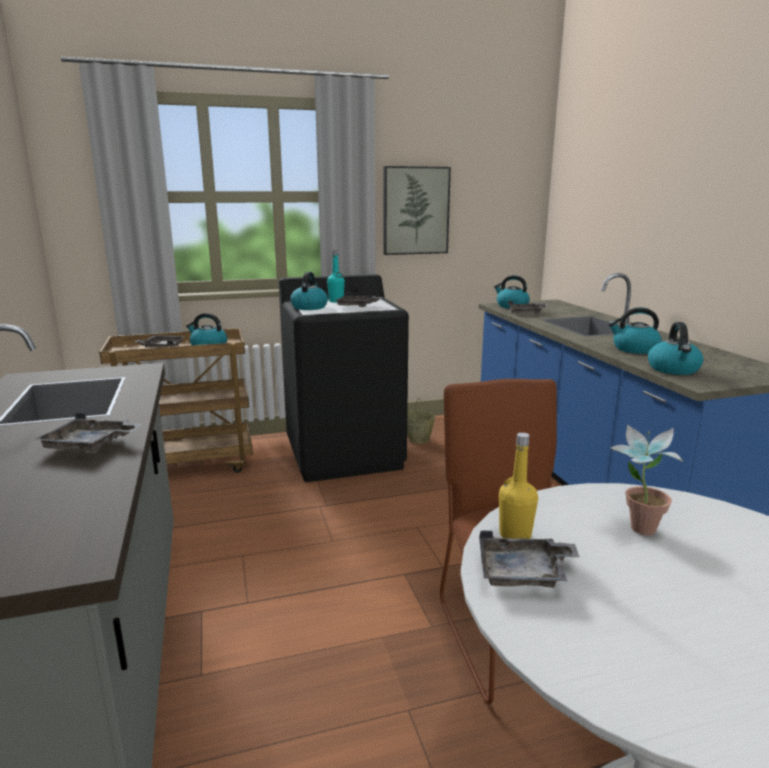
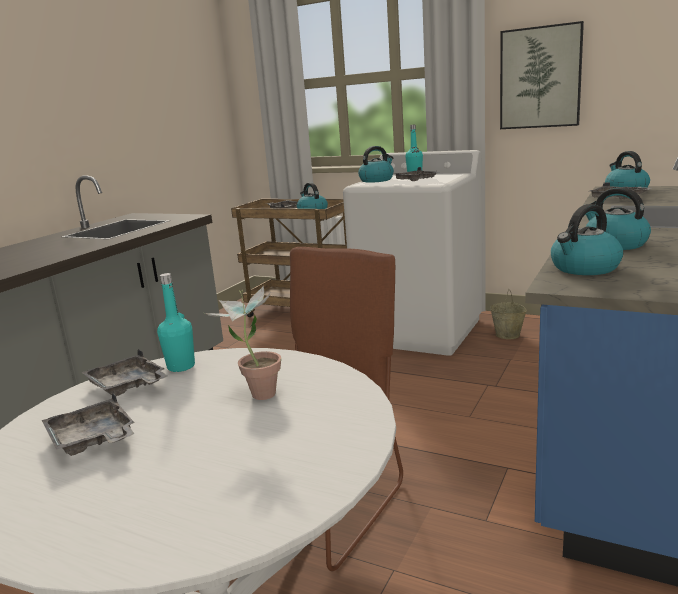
camera: 45 degrees right, 0 degrees up
grey tray [34,412,142,452] -> grey tray moved to [42,392,135,456]
black washing machine [278,274,409,482] -> white washing machine [343,150,483,356]
yellow bottle [499,432,538,539] -> turquoise bottle [157,273,195,372]

